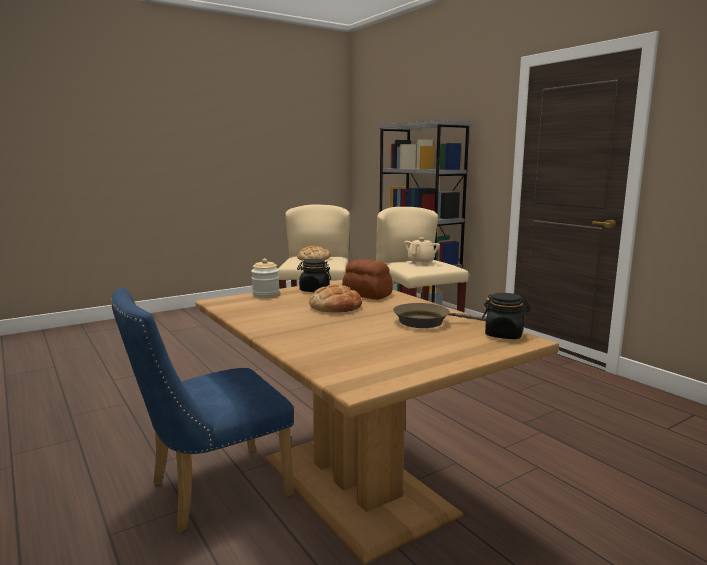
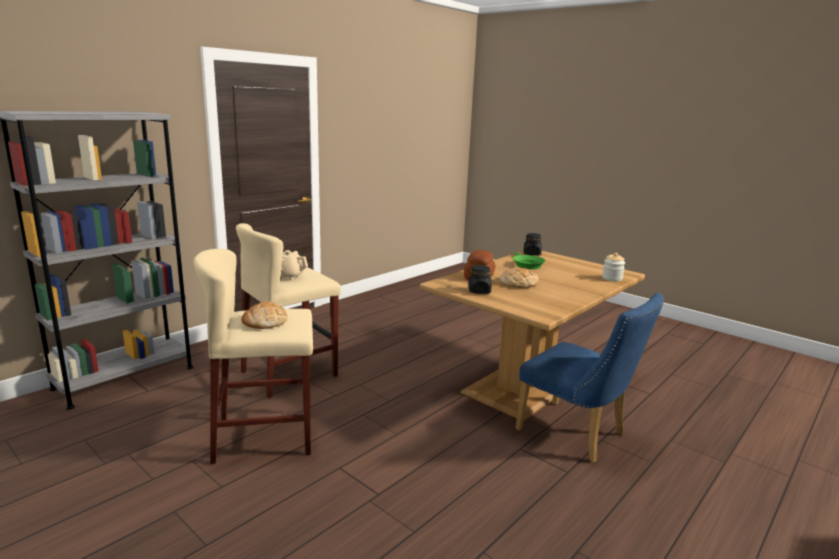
camera: 105 degrees left, 5 degrees up
jar [251,258,279,297] -> jar moved to [602,253,625,282]
brown frying pan [393,303,486,328] -> green frying pan [513,252,546,269]

